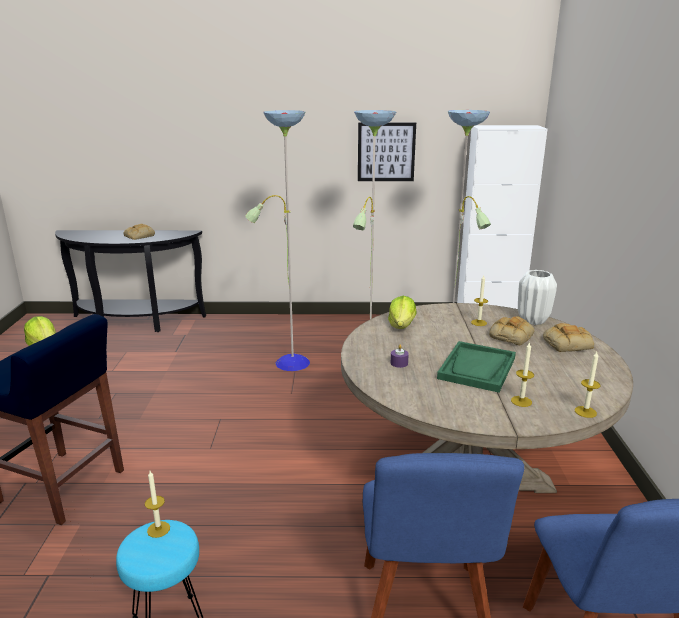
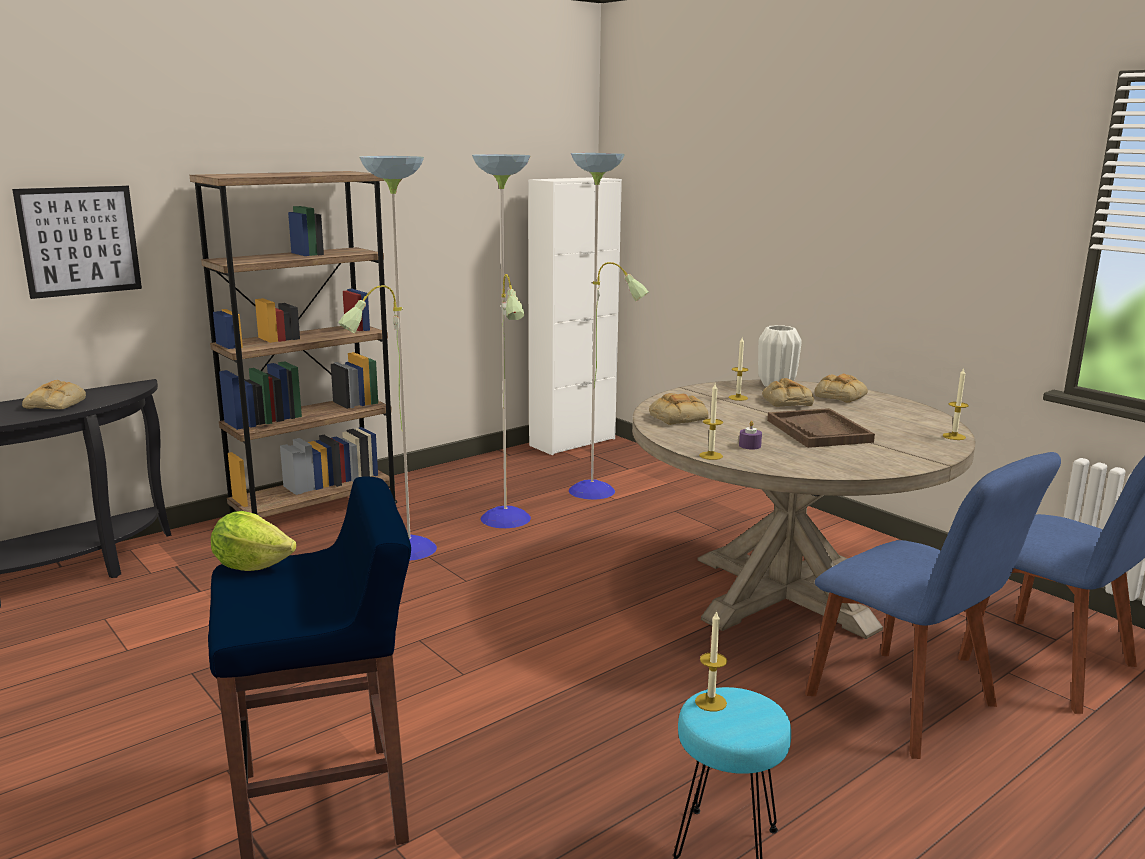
camera: 40 degrees left, 5 degrees down
picture [358,122,416,181] -> picture moved to [12,186,142,299]
lettuce [388,296,417,329] -> bread [649,393,708,425]
green tray [437,341,516,393] -> brown tray [767,408,875,448]
candle [511,342,534,407] -> candle moved to [699,383,723,460]
none -> brown bookcase [190,171,397,518]

